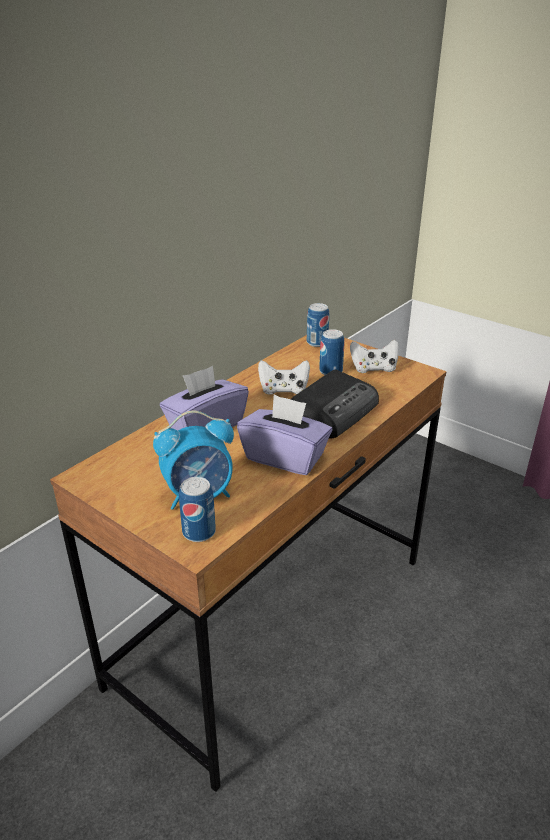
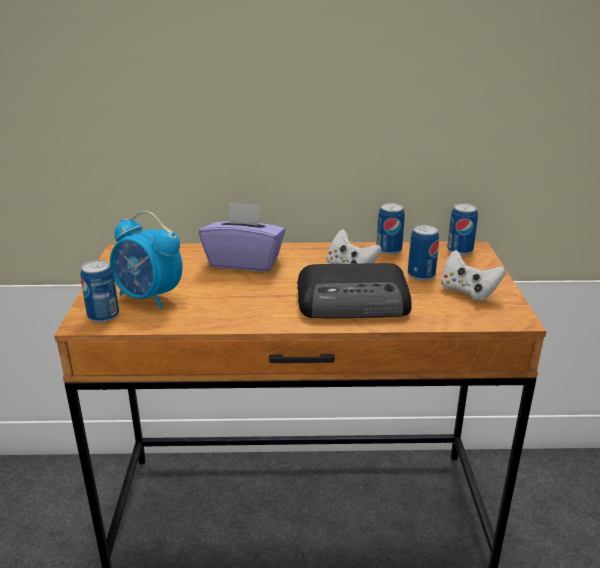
camera: 50 degrees right, 5 degrees down
purple tissue box [237,394,332,475] -> none
none -> can [377,203,405,255]

